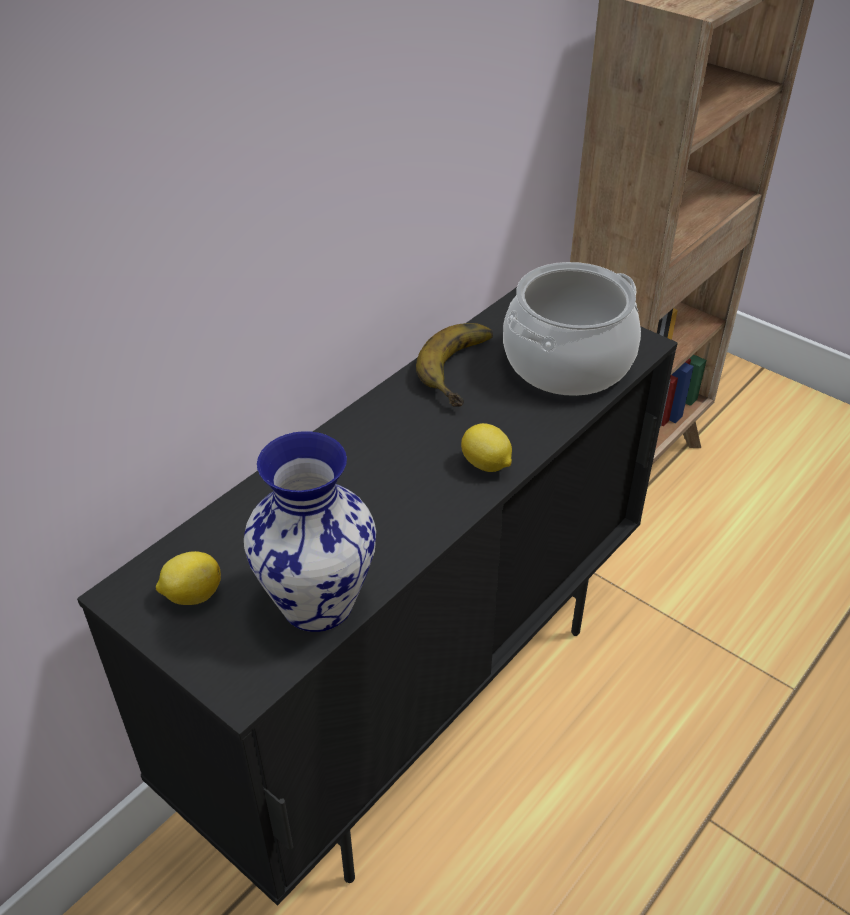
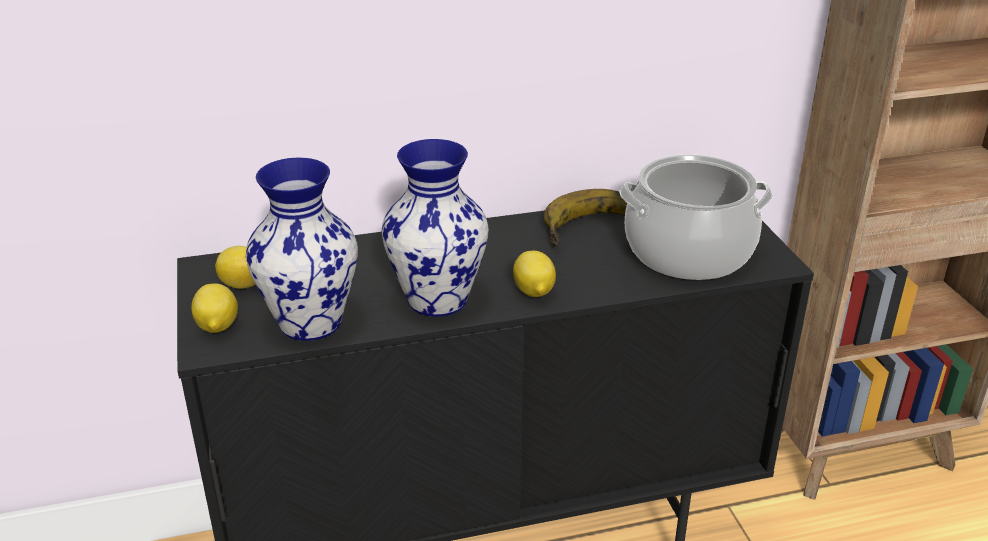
camera: 35 degrees right, 10 degrees down
none -> lemon [191,283,238,333]
none -> vase [382,139,489,317]

